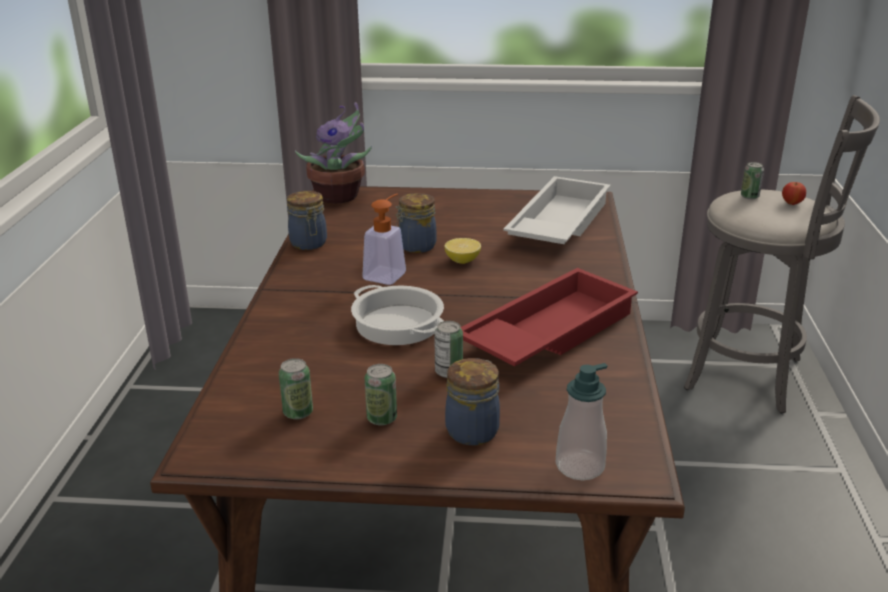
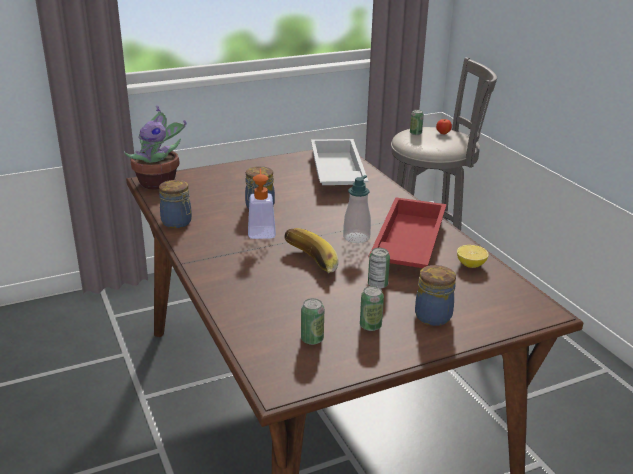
camera: 30 degrees left, 0 degrees up
cooking pot [351,285,444,345] -> banana [284,228,338,273]
lemon [444,238,481,264] -> lemon moved to [457,245,489,268]
soap dispenser [556,363,608,480] -> soap dispenser moved to [343,175,371,243]

